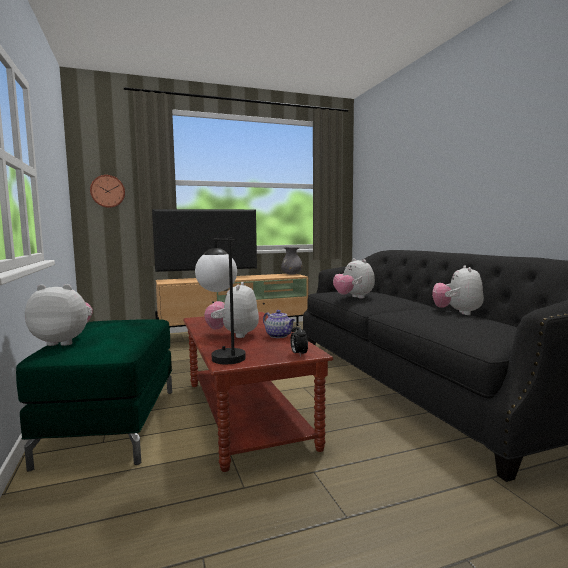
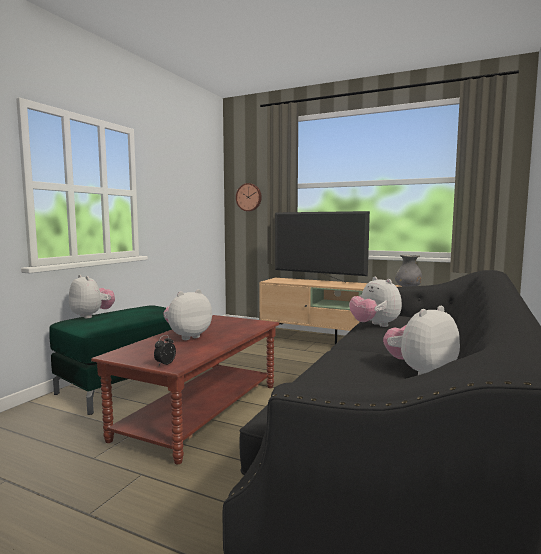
camera: 45 degrees right, 0 degrees up
table lamp [195,238,246,364] -> none
teapot [263,310,295,338] -> none
plush toy [333,258,375,298] -> plush toy turned 45 degrees counterclockwise [349,277,402,327]

